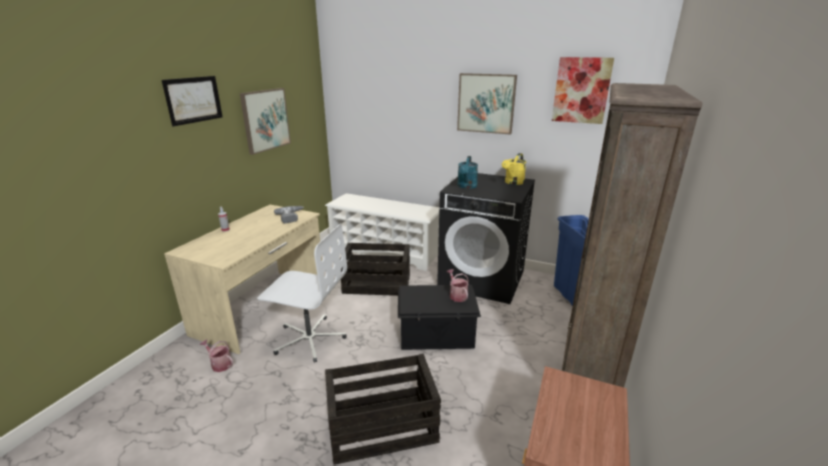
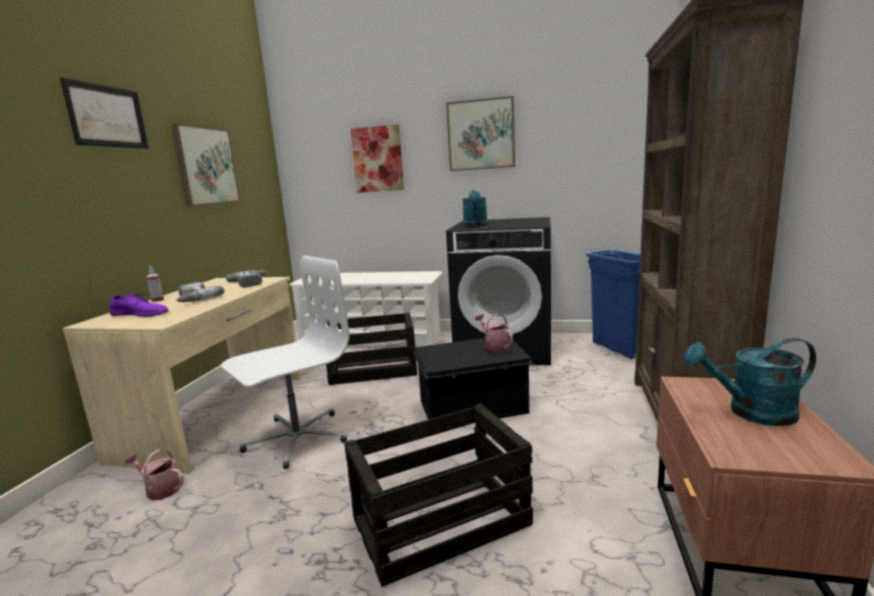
camera: 10 degrees left, 10 degrees down
white office chair [257,224,347,362] -> white office chair turned 45 degrees counterclockwise [221,256,350,469]
yellow watering can [502,153,526,185] -> none
picture [552,57,614,124] -> picture moved to [351,124,404,193]
none -> purple shoe [110,293,169,317]
none -> power drill [176,282,224,302]
none -> turquoise watering can [683,338,816,426]

